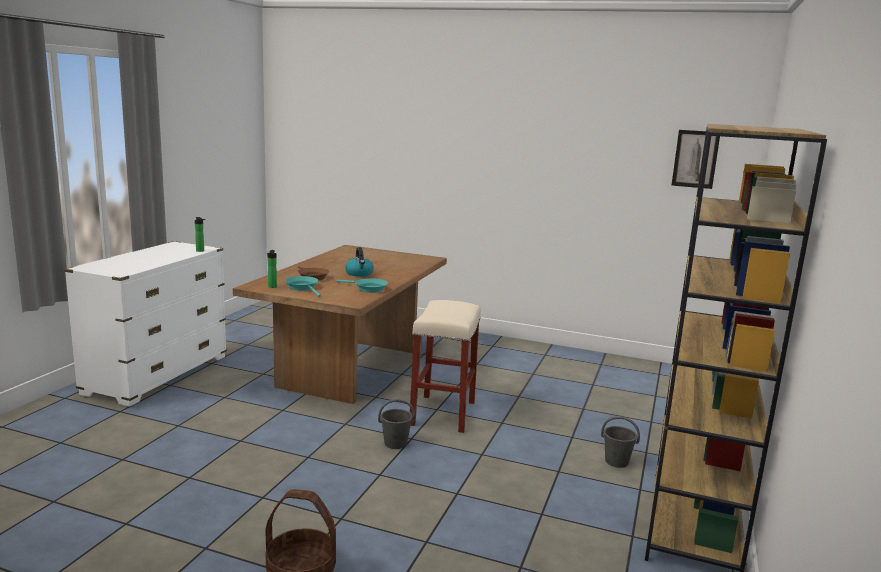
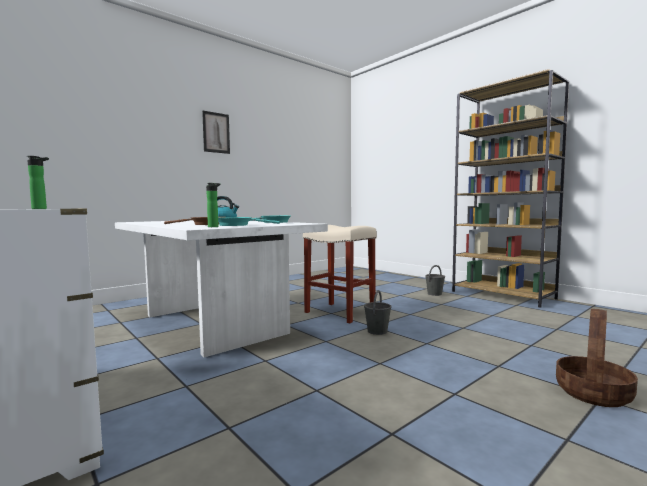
camera: 60 degrees left, 10 degrees down
brown dining table [233,245,447,404] -> white dining table [115,220,328,357]
picture [672,130,720,189] -> picture moved to [202,111,230,154]

